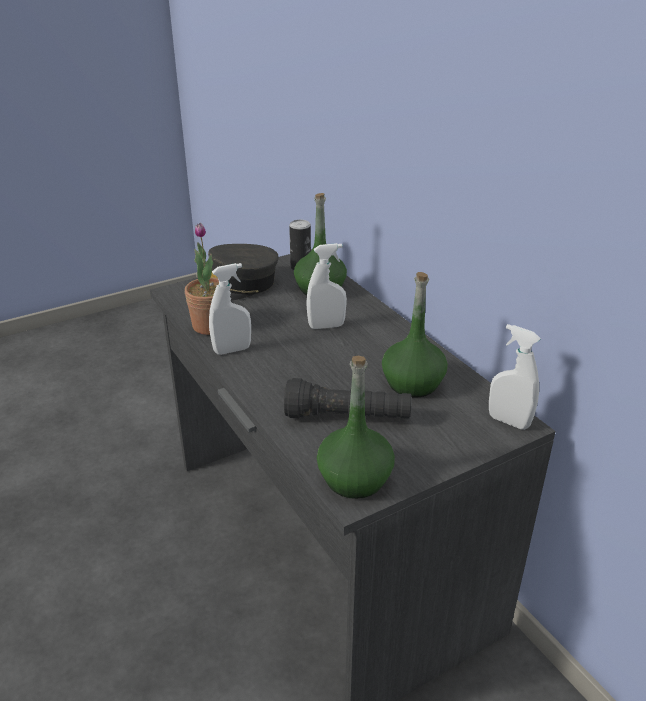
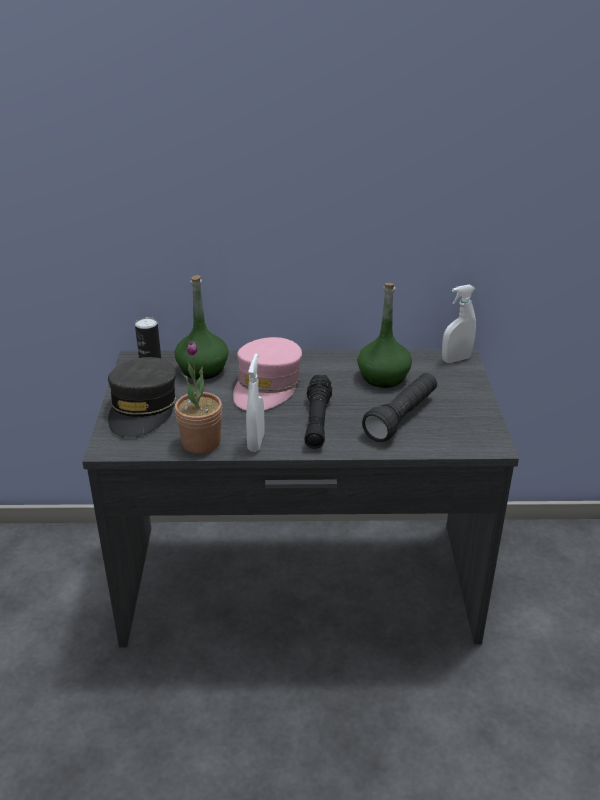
camera: 60 degrees left, 0 degrees up
white spray bottle [306,243,347,329] -> pink cap [233,337,302,410]
green bottle [317,356,395,499] -> none
none -> black flashlight [304,375,332,449]

